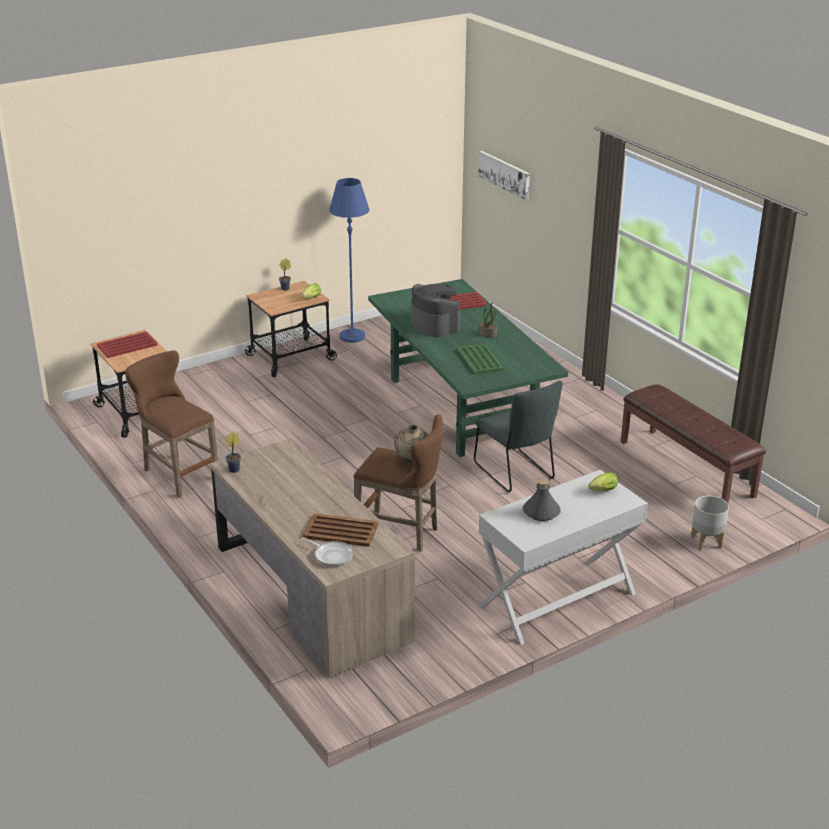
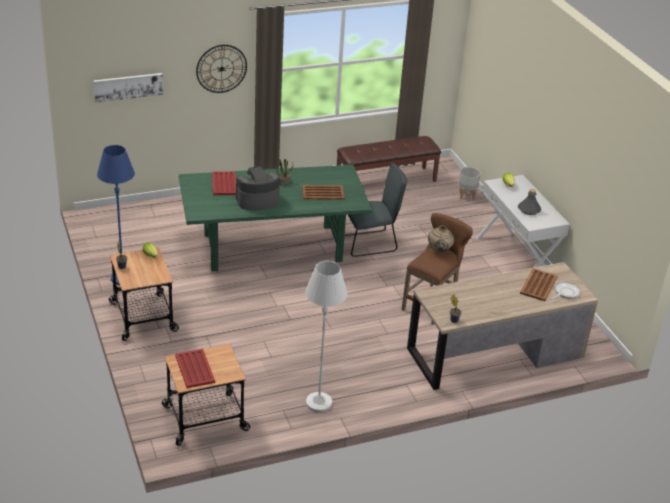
camera: 80 degrees left, 5 degrees up
brown stool [125,350,218,498] -> white floor lamp [305,261,348,412]
green tray [456,343,504,375] -> brown tray [302,185,345,200]
none -> wall clock [196,45,247,93]

